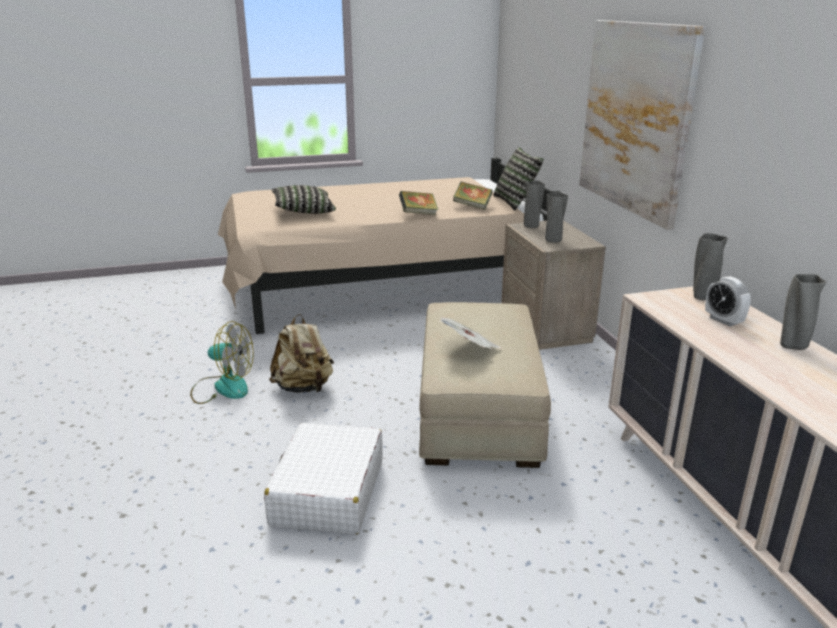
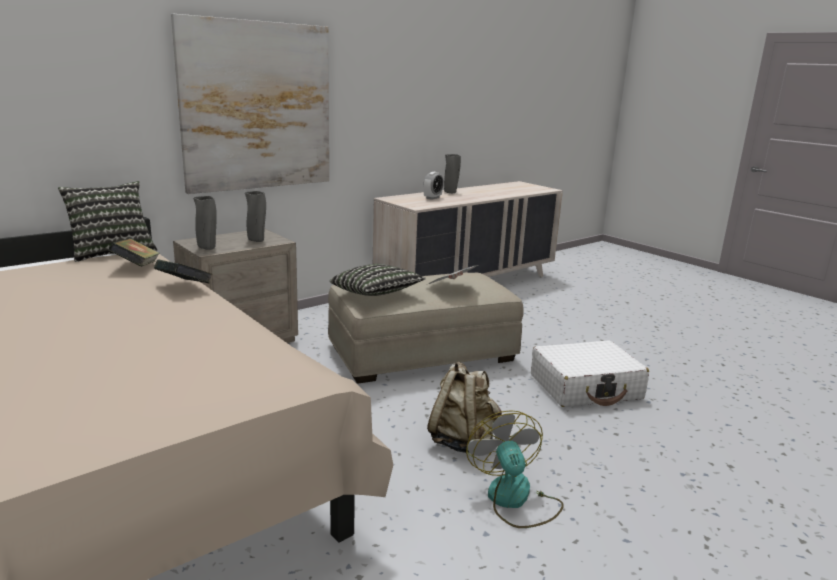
camera: 115 degrees left, 5 degrees down
pillow [271,185,336,214] -> pillow moved to [330,264,426,296]
grey vase [693,233,728,300] -> none

